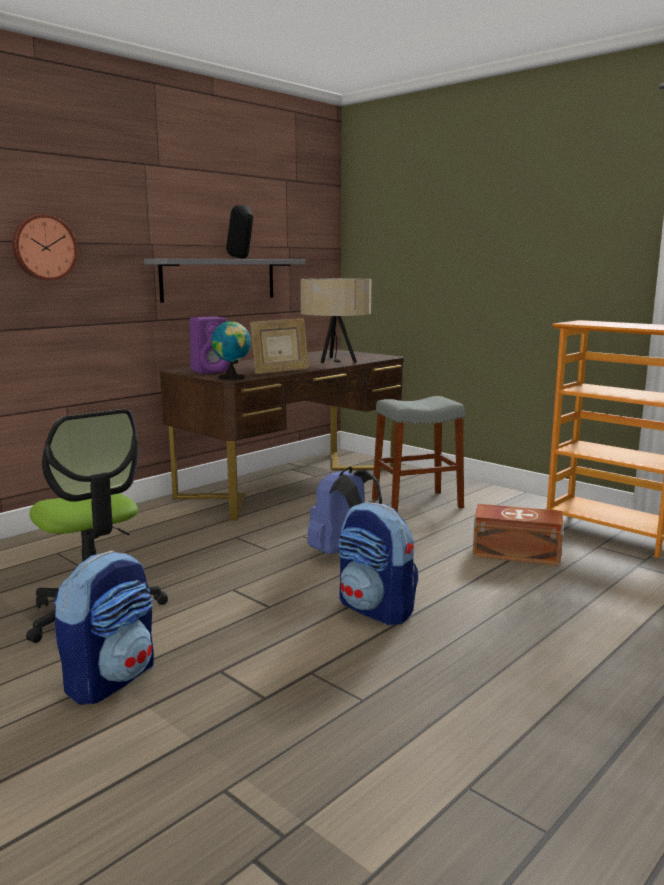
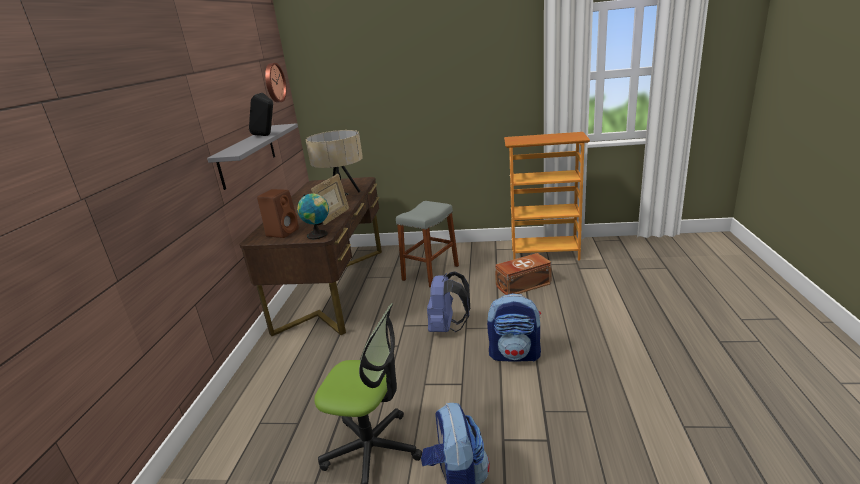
camera: 35 degrees left, 10 degrees up
wall clock [12,214,78,281] -> wall clock moved to [265,63,287,103]
purple speaker [190,316,230,374] -> brown speaker [257,189,299,238]

